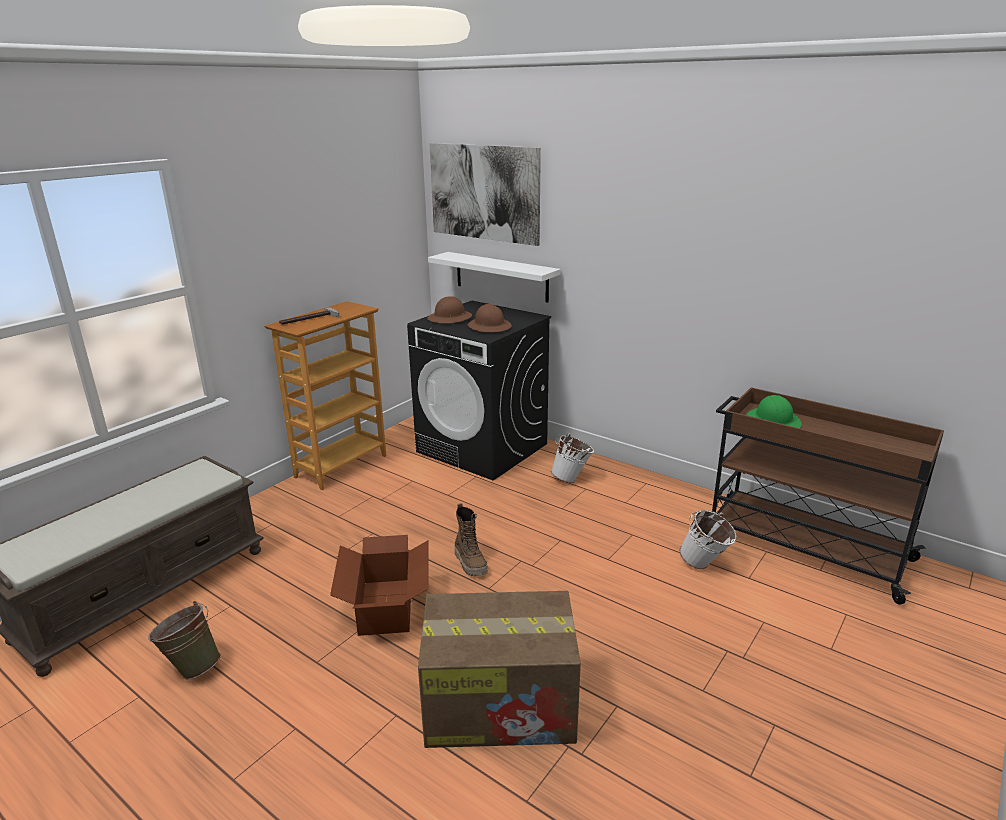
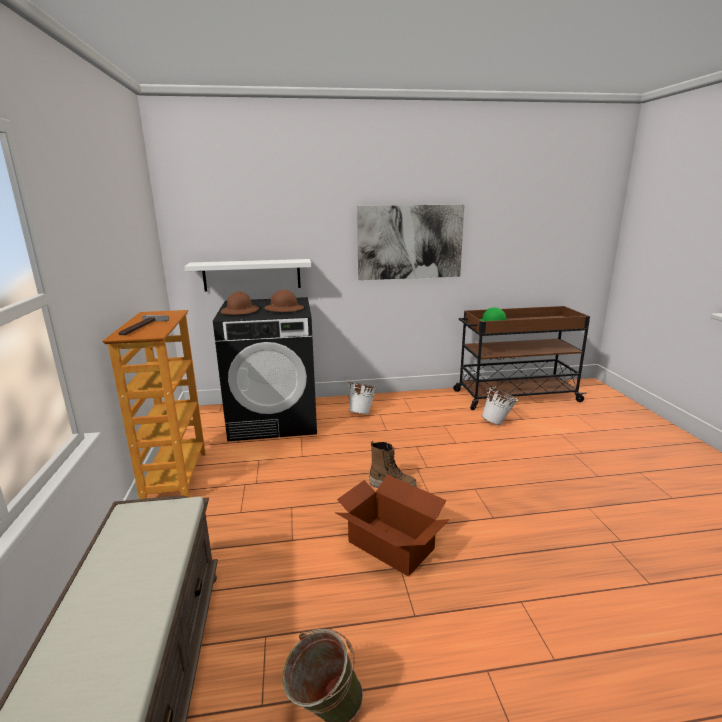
camera: 45 degrees left, 5 degrees down
cardboard box [418,591,581,748] -> none
picture [429,143,541,246] -> picture moved to [357,204,464,280]

